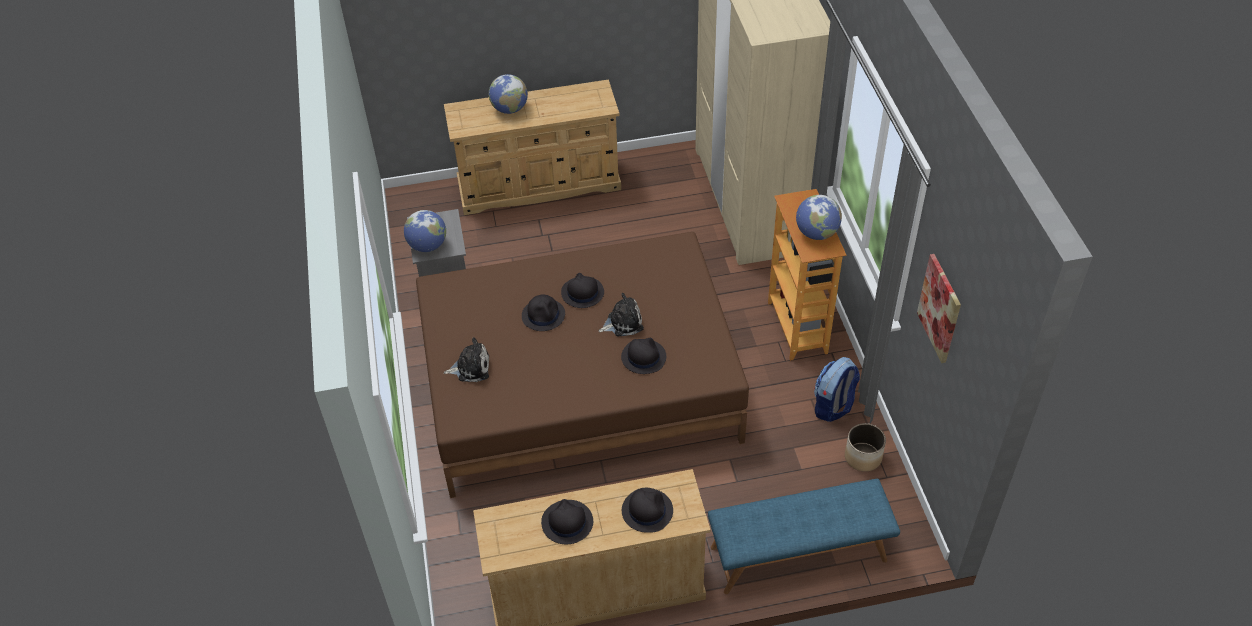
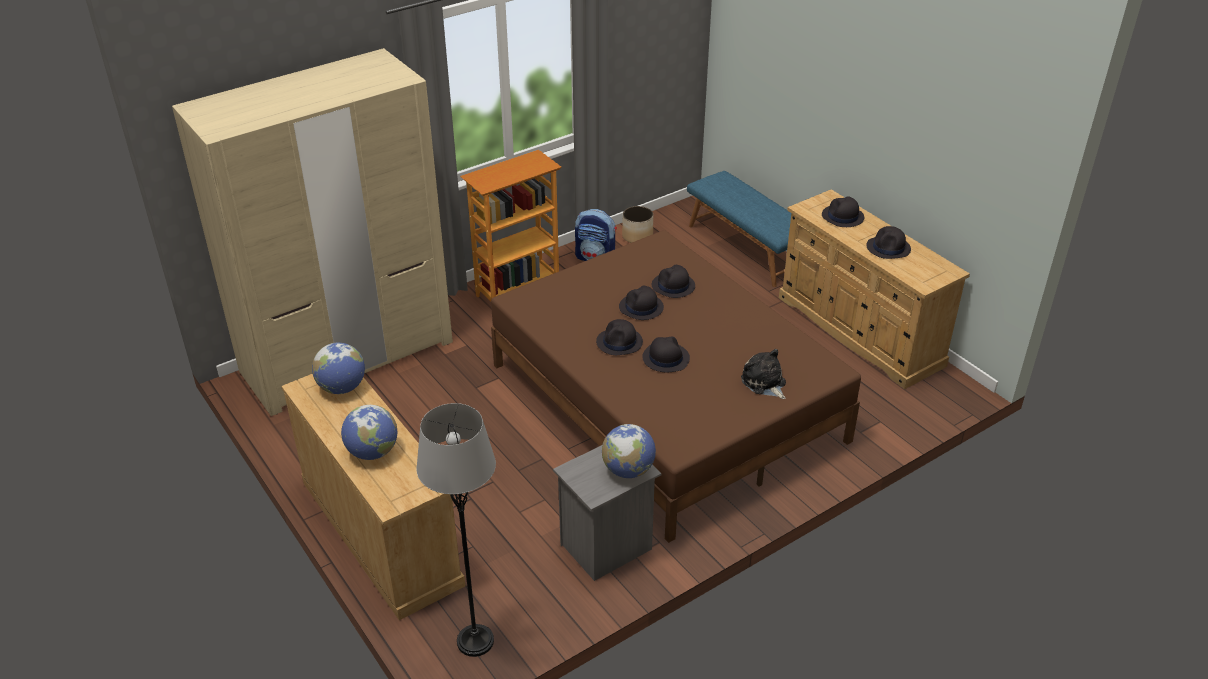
camera: 115 degrees left, 10 degrees down
plush toy [598,293,644,336] -> black hat [619,286,664,320]
globe [796,195,842,240] -> globe moved to [312,343,365,394]
picture [917,254,961,363] -> none
none -> grey floor lamp [416,403,496,657]

